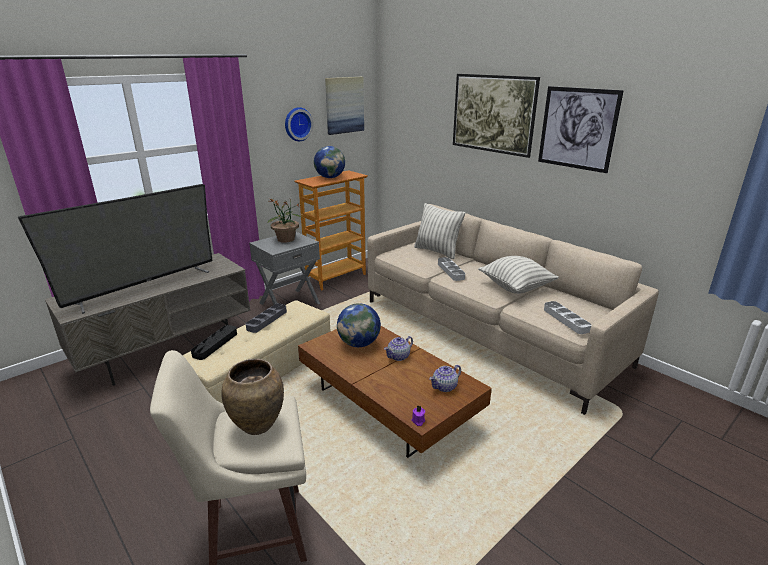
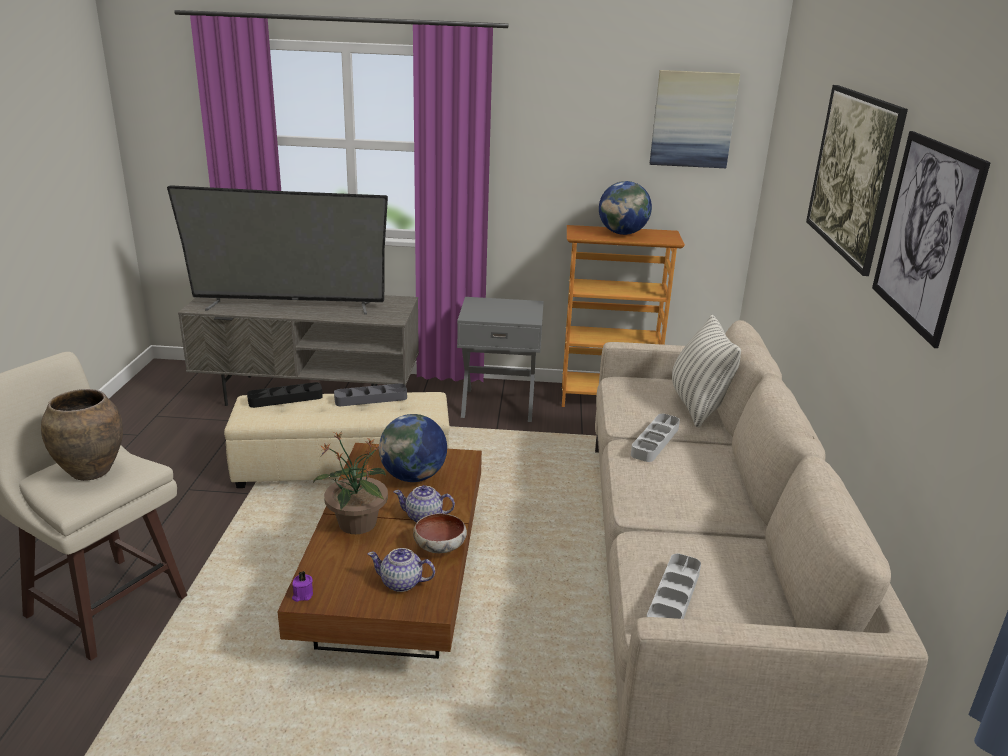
camera: 45 degrees right, 0 degrees up
potted plant [267,198,303,243] -> potted plant moved to [313,432,388,534]
wall clock [285,107,313,141] -> none
pillow [478,256,559,294] -> none
none -> bowl [413,513,467,553]

